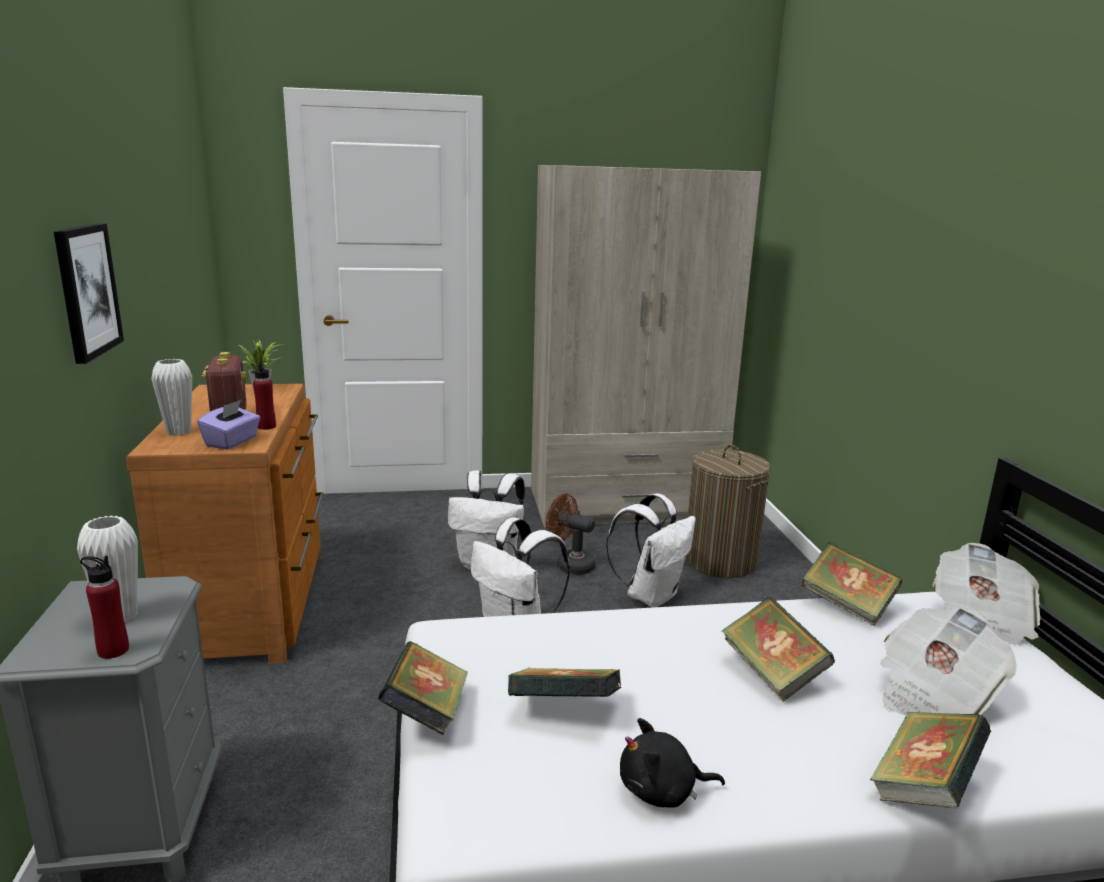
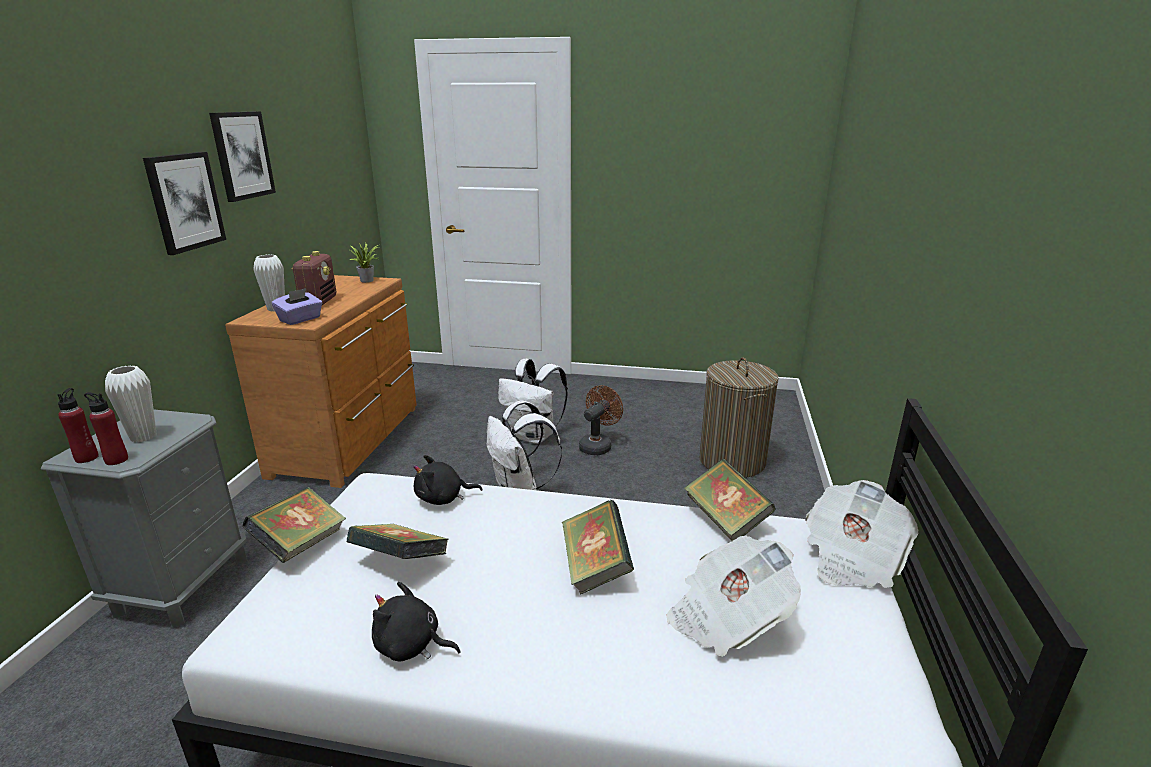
camera: 20 degrees right, 5 degrees up
red bottle [253,360,276,430] -> red bottle moved to [58,388,99,463]
beige wardrobe [531,165,761,528] -> none
brown fan [546,493,596,575] -> brown fan turned 75 degrees clockwise [579,385,623,455]
white backpack [606,494,696,608] -> none
book [870,712,991,808] -> none
none -> picture [209,111,276,202]
none -> black plush toy [413,455,483,505]

